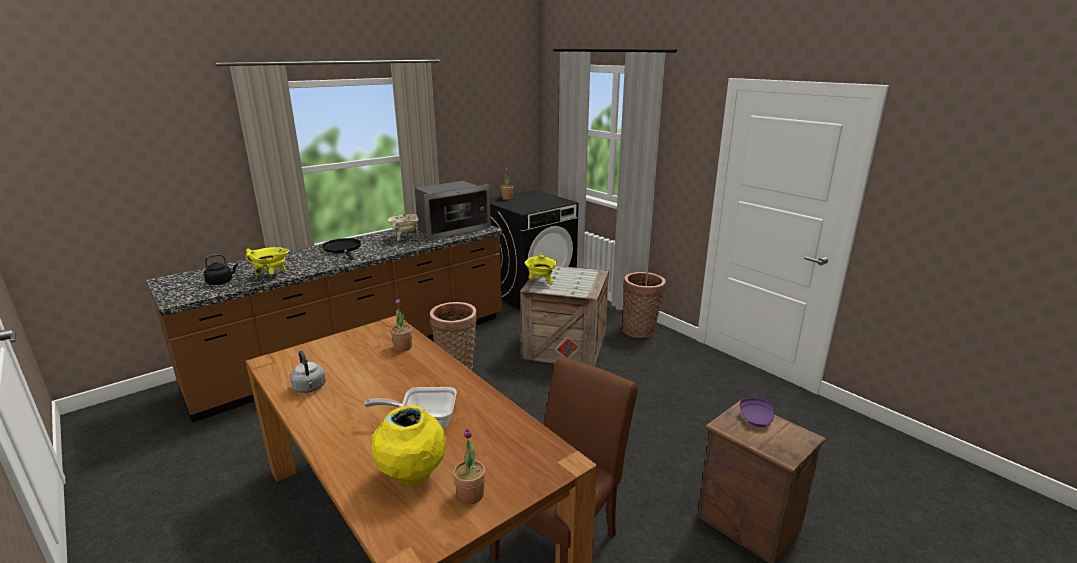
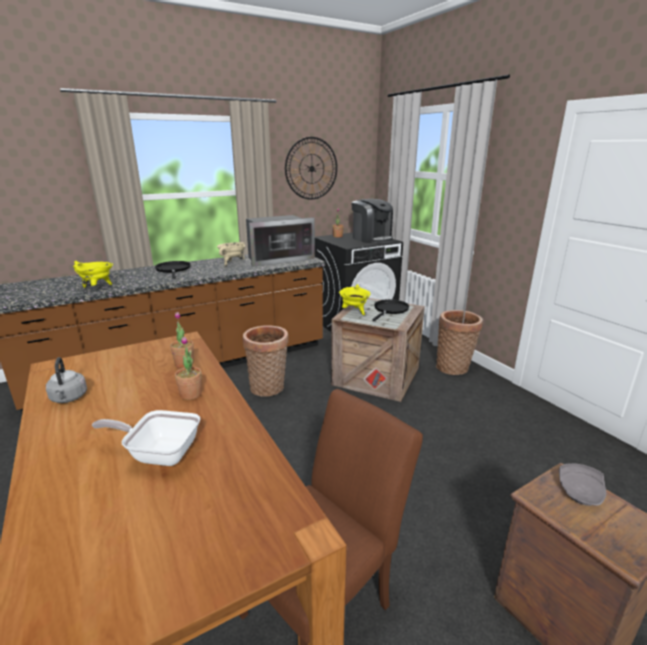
camera: 10 degrees right, 0 degrees up
black kettle [204,254,238,285] -> none
yellow vase [371,405,446,486] -> none
potted plant [453,429,485,504] -> potted plant moved to [175,337,202,400]
purple plate [740,398,774,427] -> grey plate [559,463,606,506]
none -> wall clock [285,137,337,200]
none -> coffee machine [352,199,393,243]
none -> black frying pan [372,299,409,321]

